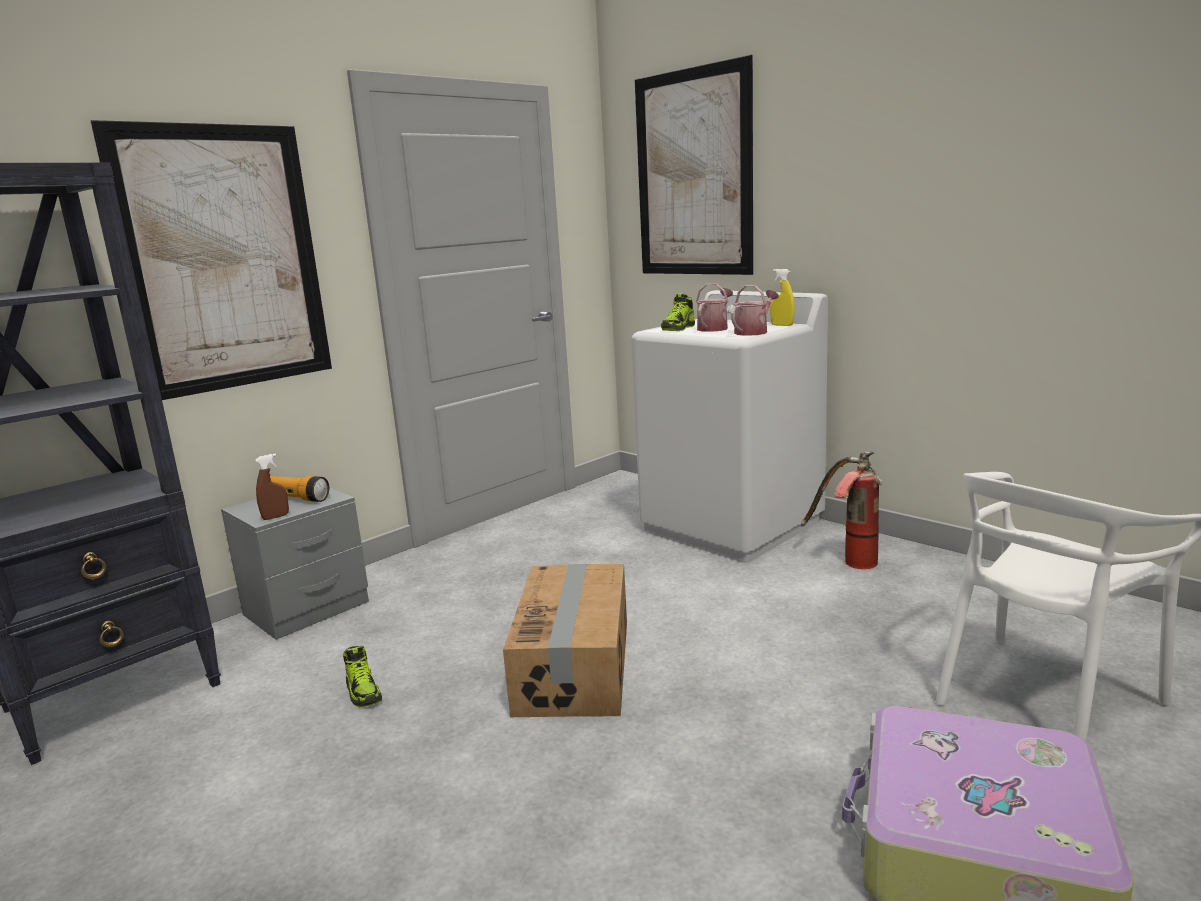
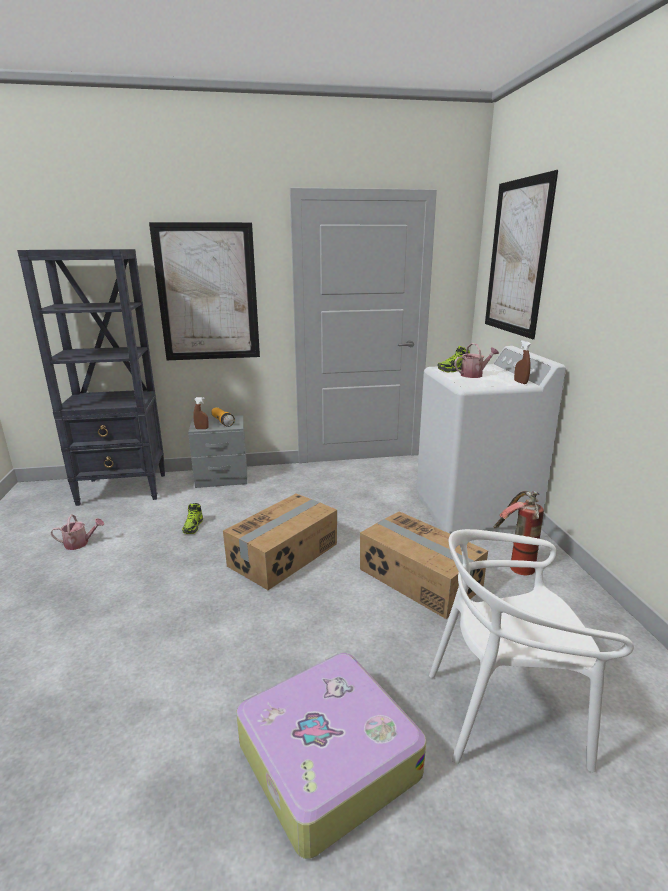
camera: 35 degrees right, 5 degrees up
watering can [731,285,779,336] -> watering can moved to [50,514,104,550]
yellow spray bottle [770,269,795,326] -> brown spray bottle [514,340,531,384]
none -> cardboard box [360,511,488,619]

